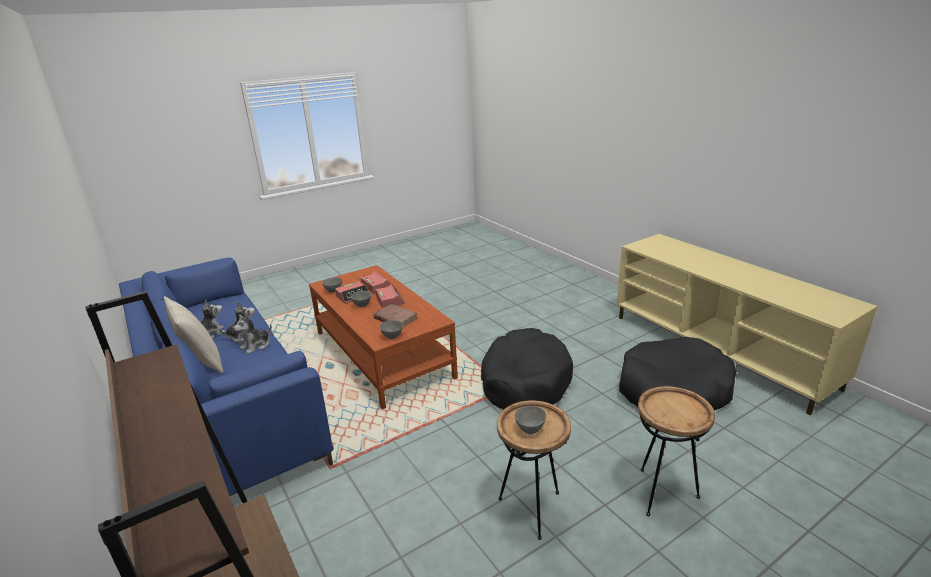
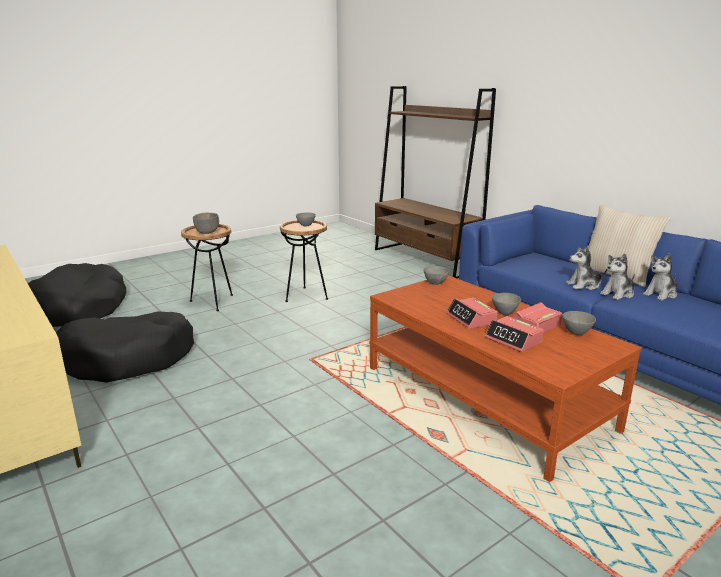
camera: 175 degrees right, 5 degrees down
plush toy [233,314,272,354] -> plush toy turned 135 degrees counterclockwise [566,246,607,290]
brown book [373,304,418,327] -> none
black dog bed [481,328,573,409] -> black dog bed moved to [28,263,126,327]
none -> grey bowl [193,213,219,234]

